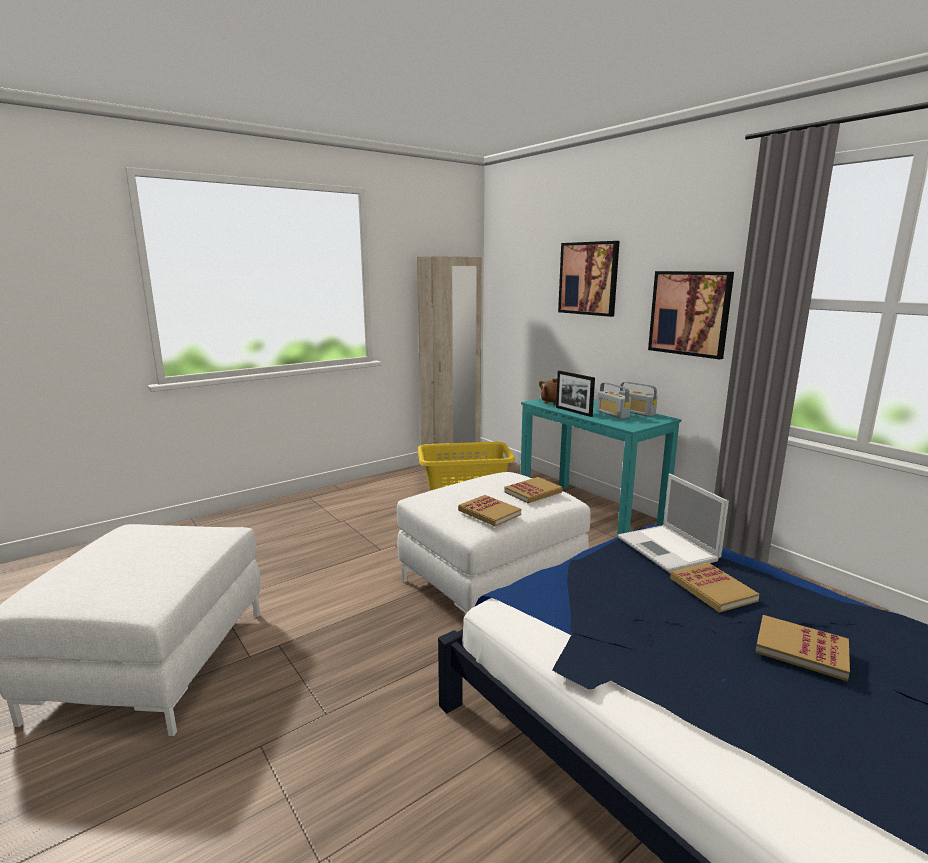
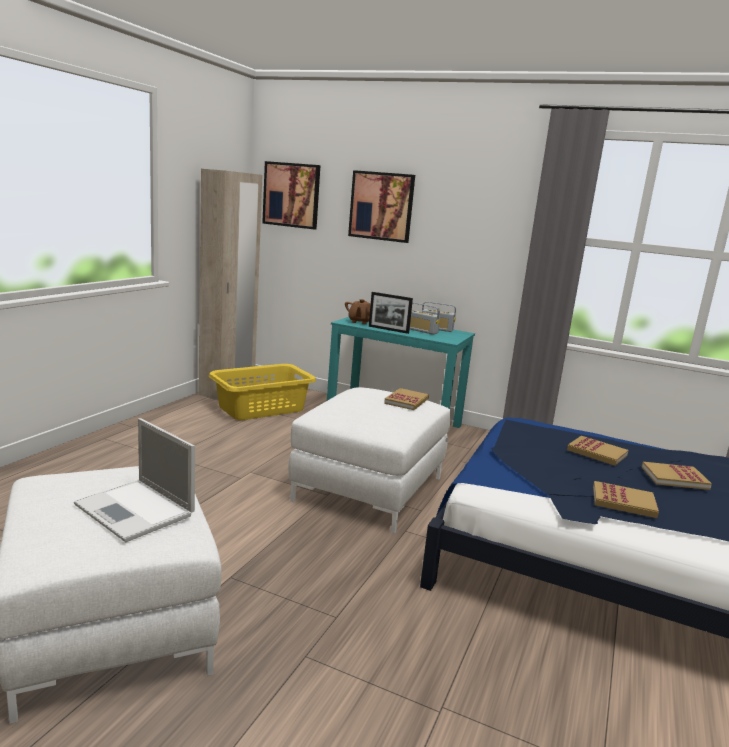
camera: 30 degrees left, 0 degrees up
book [458,495,521,526] -> book moved to [593,481,659,518]
laptop [617,474,729,573] -> laptop moved to [74,418,195,542]
picture [648,271,734,359] -> picture moved to [262,161,320,230]

